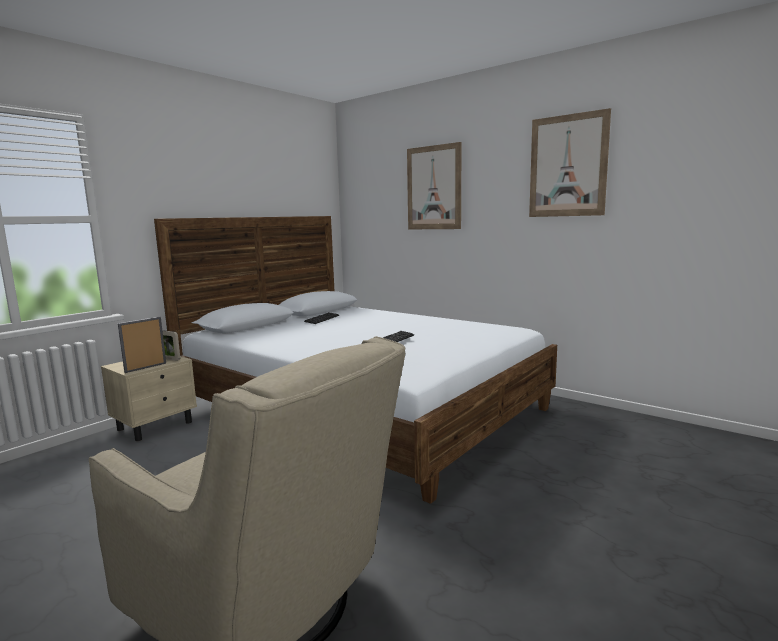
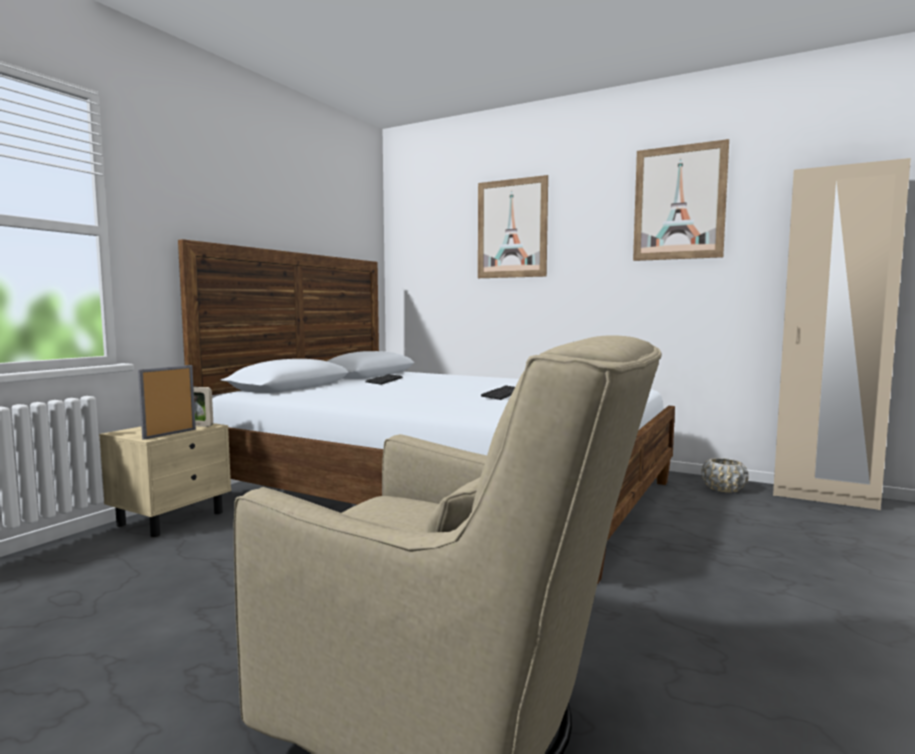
camera: 10 degrees left, 5 degrees down
none -> beige planter [701,458,749,493]
none -> beige wardrobe [773,158,911,510]

